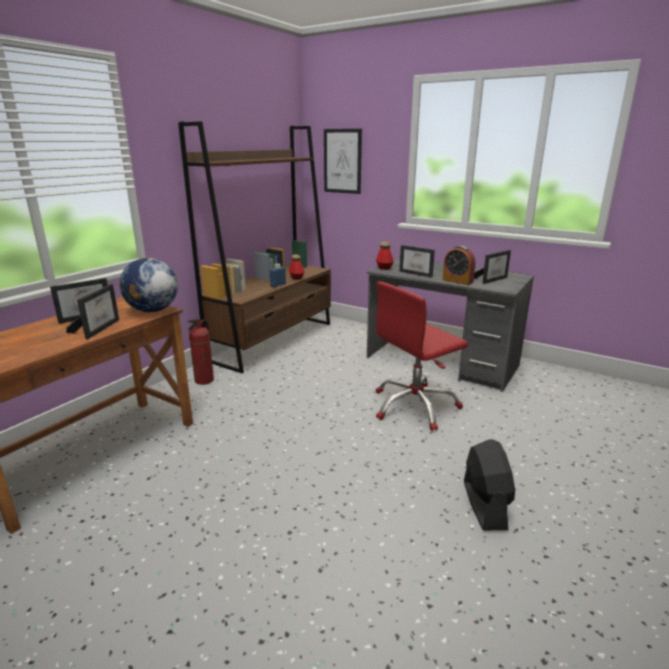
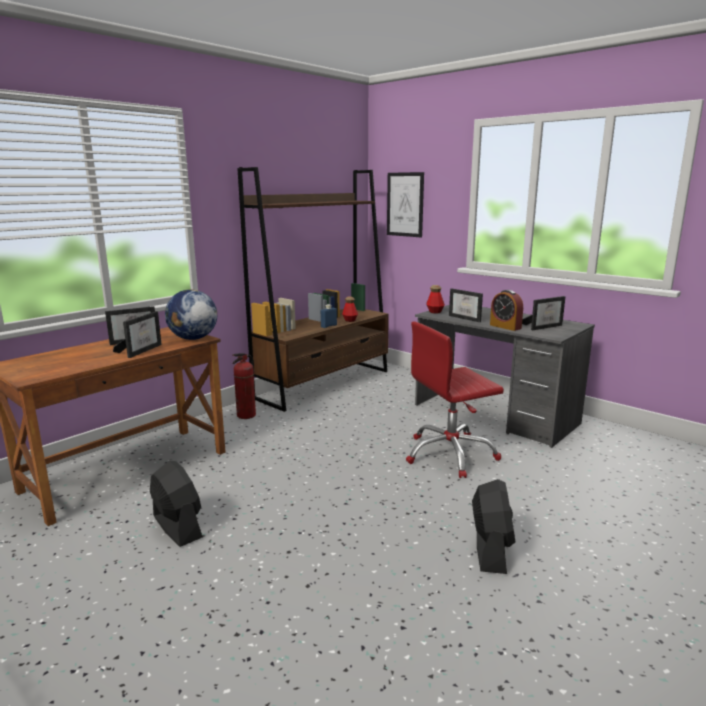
camera: 10 degrees right, 5 degrees down
none -> black fan [150,461,203,547]

